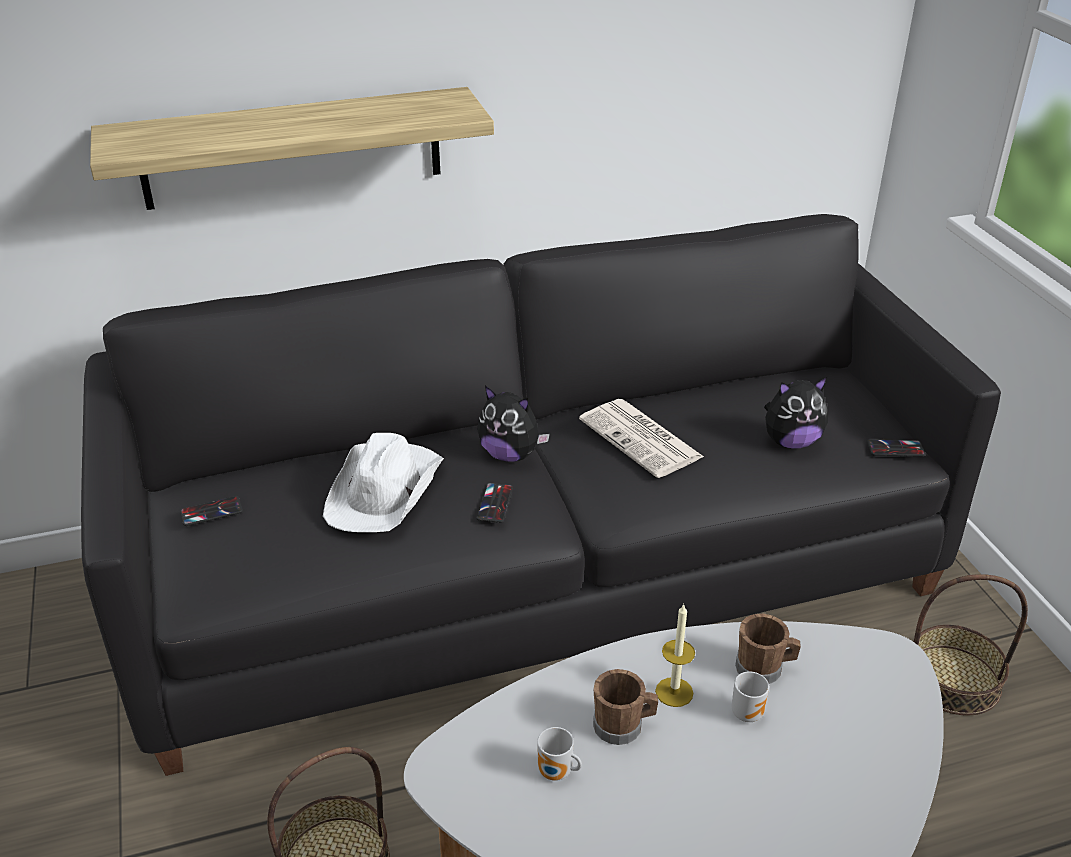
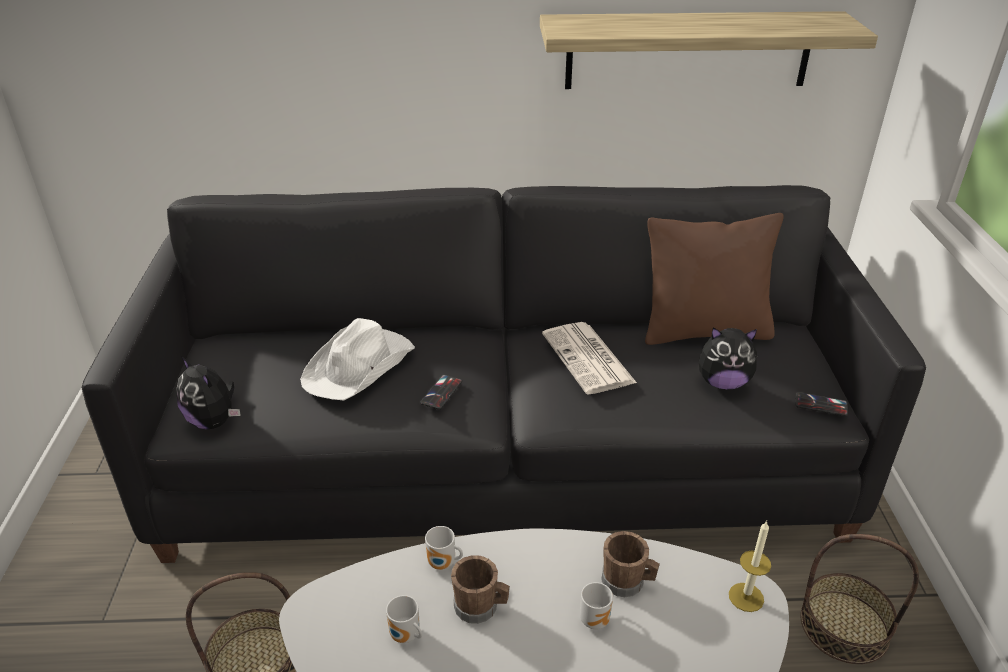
camera: 15 degrees right, 0 degrees up
shelf [90,87,494,210] -> shelf moved to [540,11,878,89]
phone [180,496,243,526] -> none
plush toy [477,386,550,462] -> plush toy moved to [176,356,241,429]
candle [655,604,695,707] -> candle moved to [729,521,771,612]
none -> mug [425,526,463,570]
none -> brown pillow [645,213,784,345]

